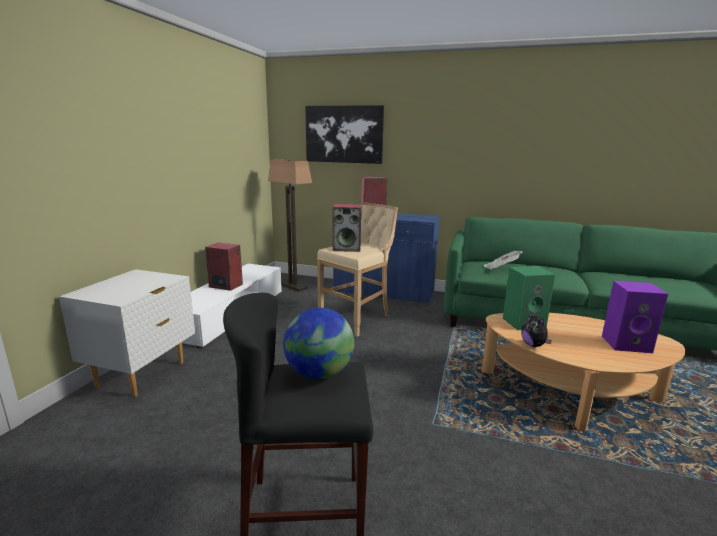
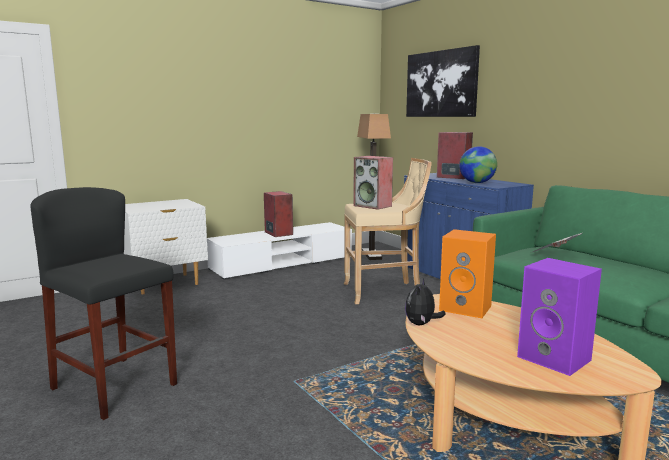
camera: 40 degrees right, 5 degrees down
globe [283,308,354,379] -> globe moved to [459,146,497,183]
green speaker [503,266,555,330] -> orange speaker [439,229,496,318]

